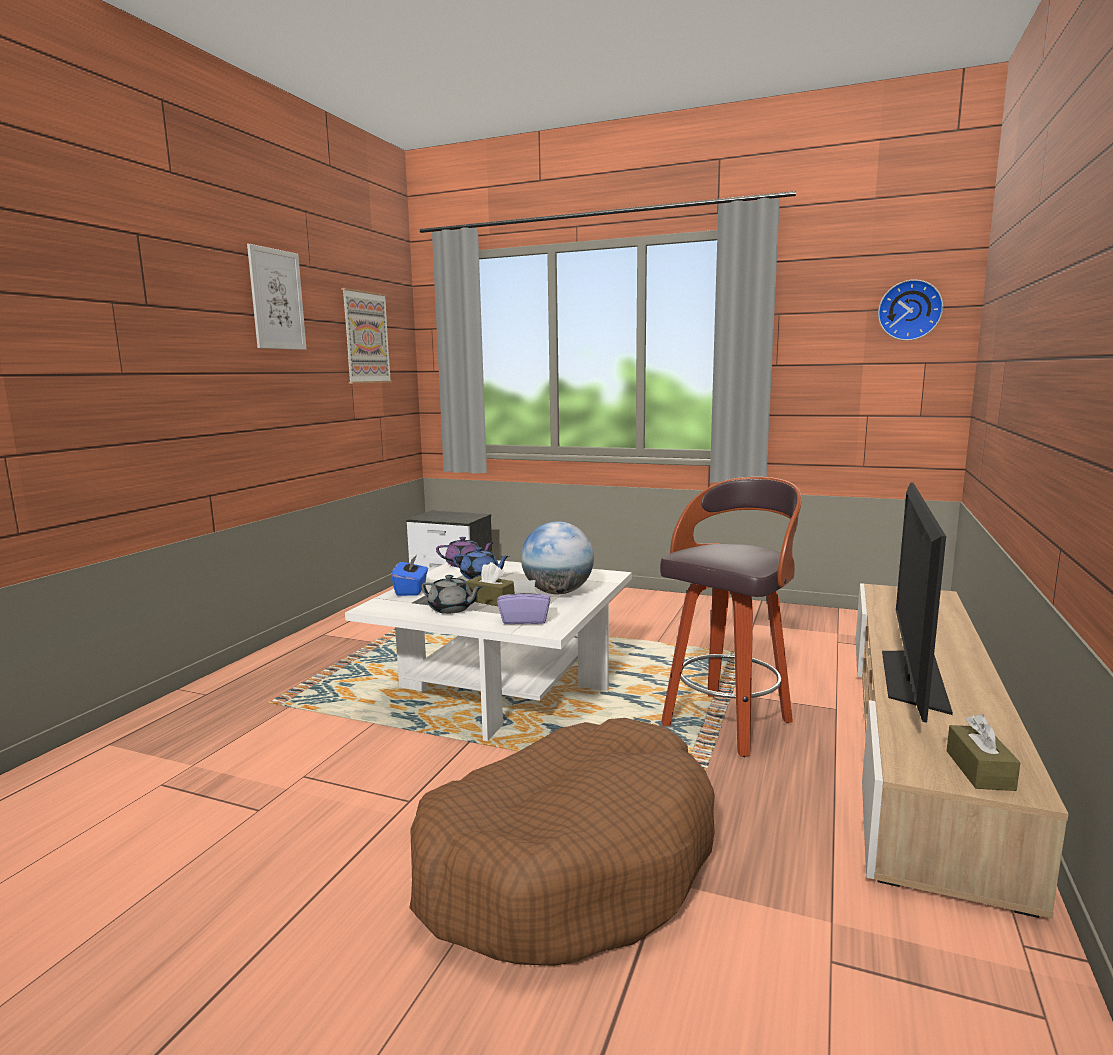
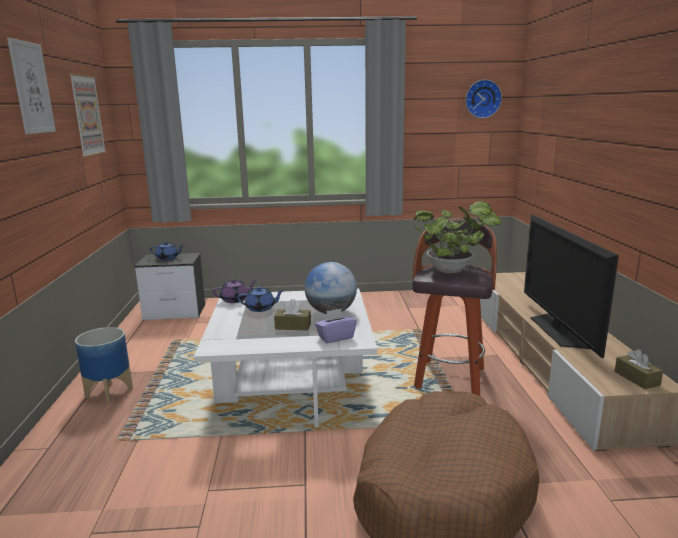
camera: 25 degrees left, 5 degrees up
blue tissue box [391,555,428,596] -> none
grey teapot [422,575,482,614] -> none
none -> planter [75,327,133,404]
none -> blue teapot [150,242,184,260]
none -> potted plant [412,201,501,274]

